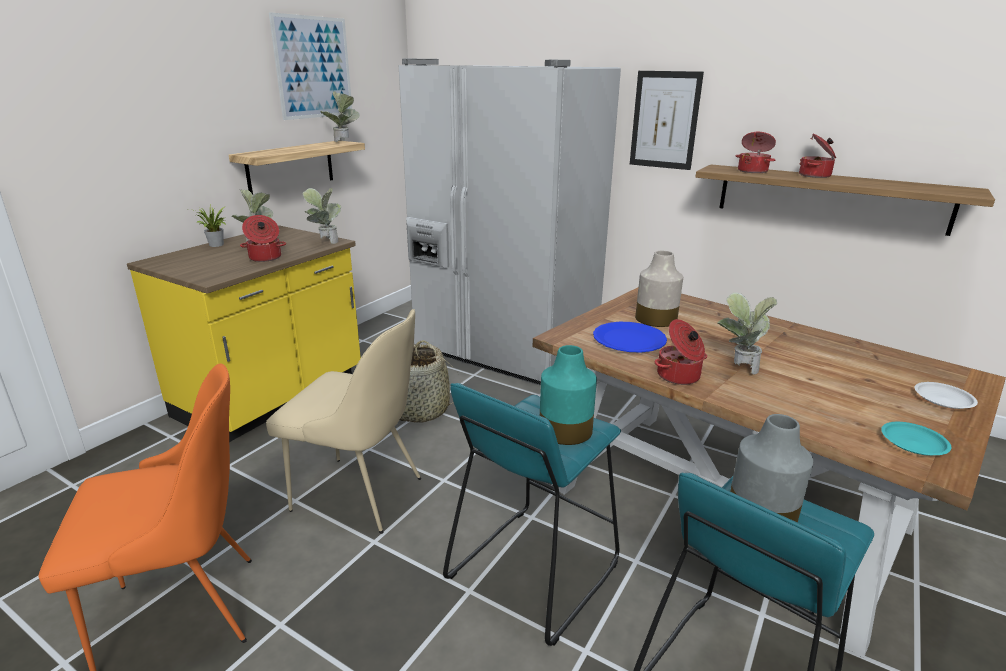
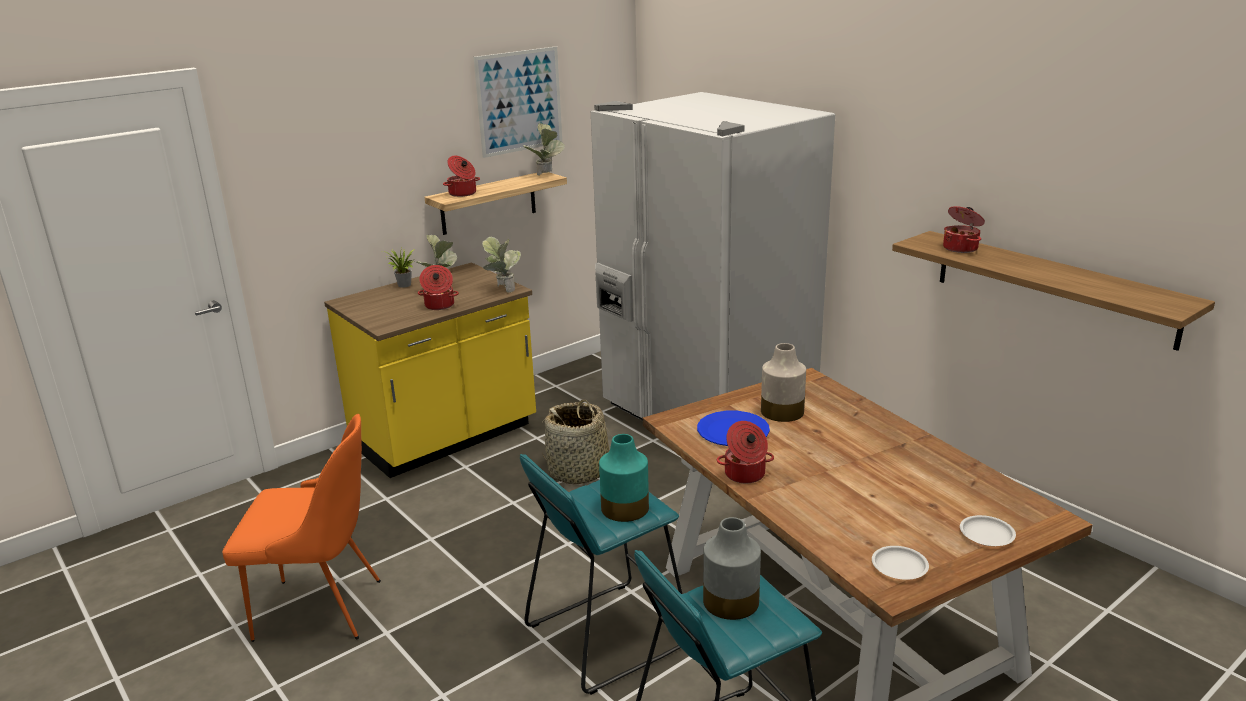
camera: 20 degrees right, 0 degrees up
beige chair [266,309,421,534] -> none
picture [630,71,704,170] -> none
potted plant [718,292,777,374] -> none
cooking pot [799,133,836,178] -> cooking pot moved to [443,156,480,197]
turquoise plate [881,422,951,456] -> white plate [872,546,929,580]

